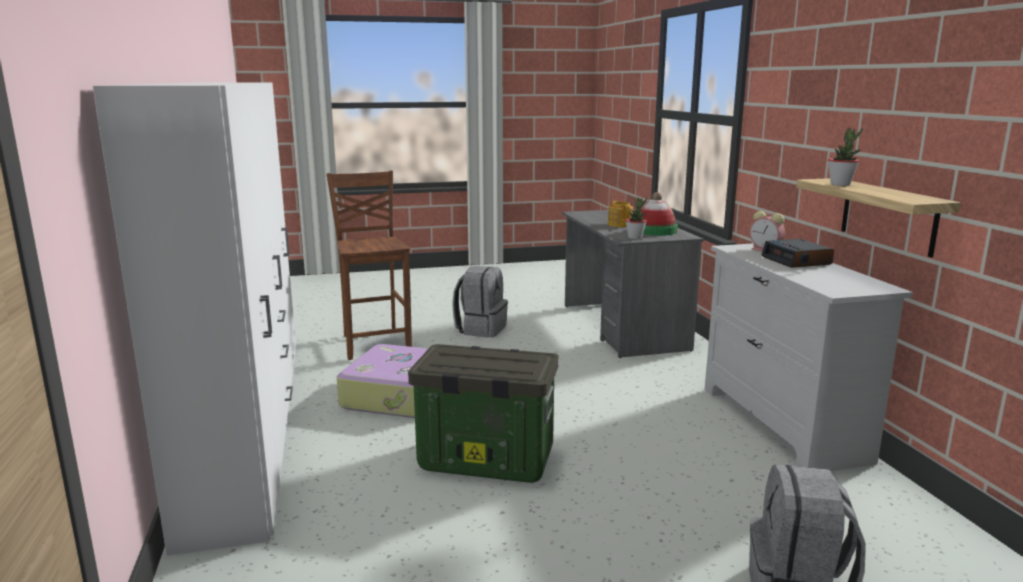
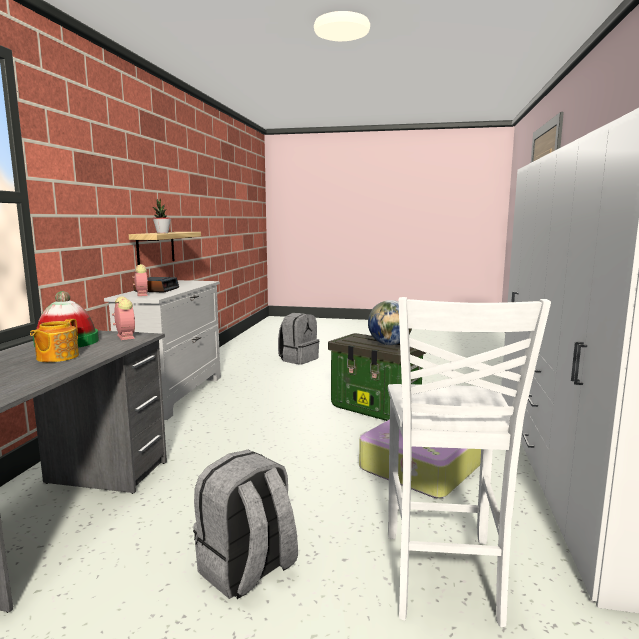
camera: 155 degrees left, 5 degrees down
brown chair [326,171,412,360] -> white chair [388,297,551,627]
potted plant [625,197,647,239] -> alarm clock [112,296,135,340]
none -> globe [368,300,412,345]

